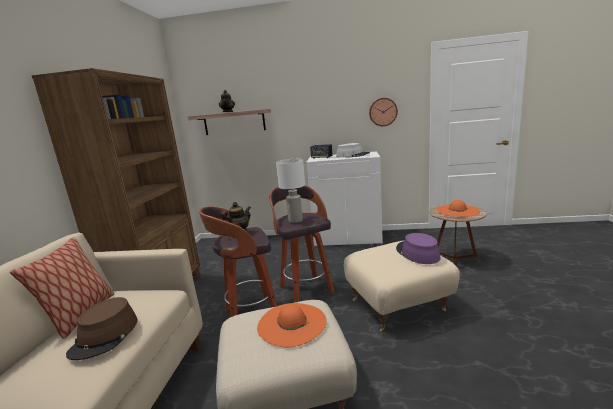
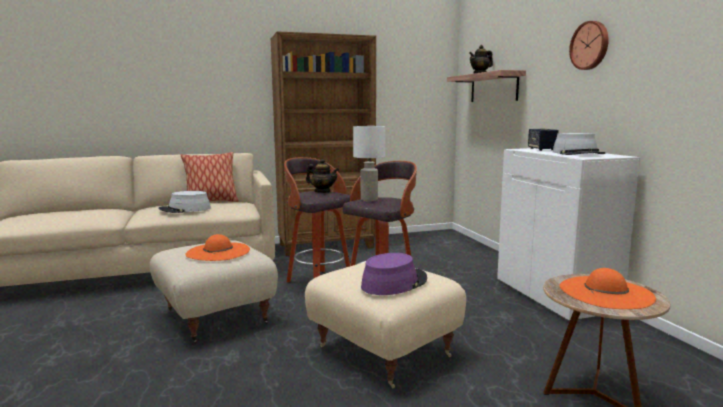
camera: 65 degrees right, 5 degrees down
brown hat [66,297,138,360] -> grey hat [158,191,211,213]
wall clock [369,98,398,126] -> wall clock moved to [569,21,609,70]

